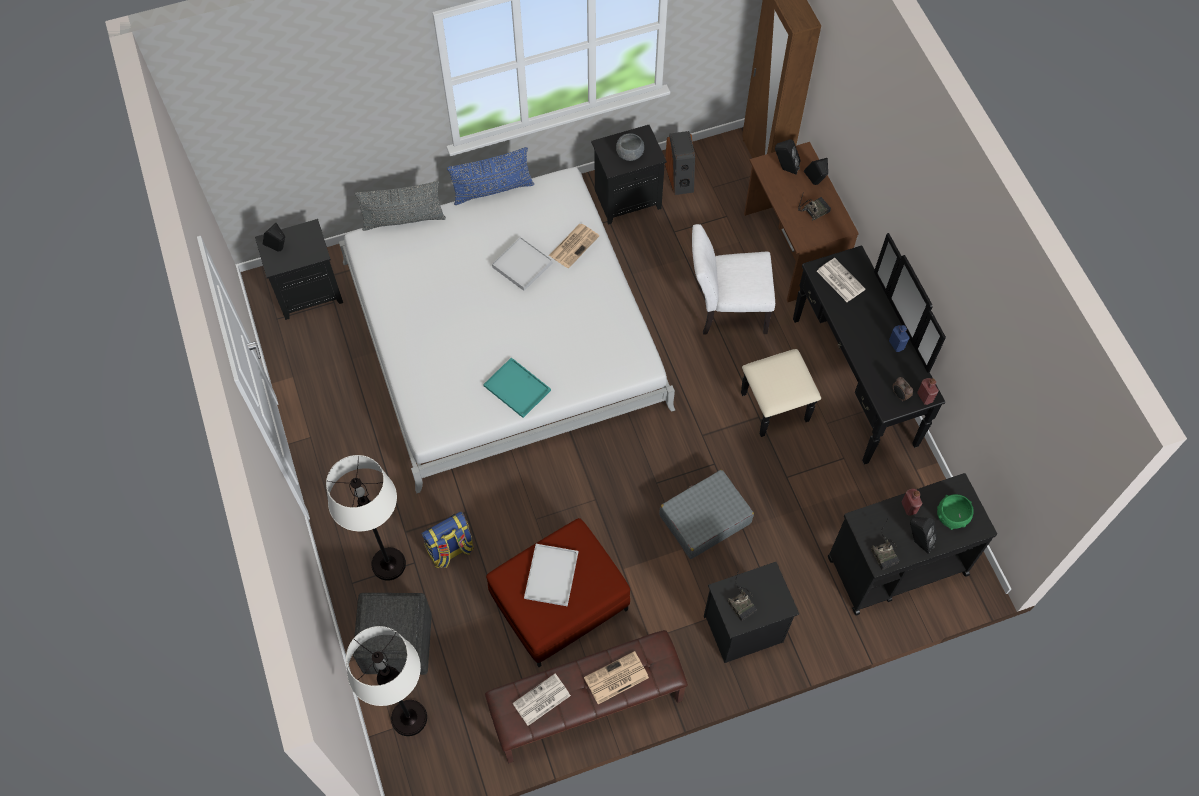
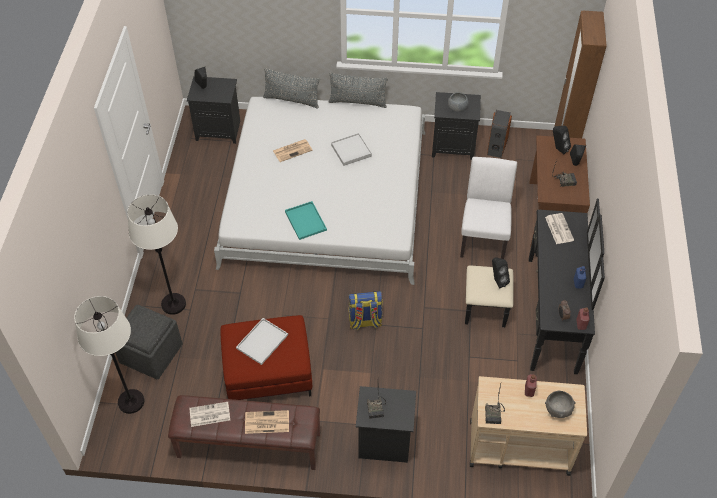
camera: 25 degrees right, 10 degrees down
backpack [421,511,474,568] -> backpack moved to [349,291,383,330]
blue pillow [447,147,534,205] -> grey pillow [329,73,388,108]
newspaper [549,224,599,268] -> newspaper moved to [273,139,313,162]
grey suitcase [659,470,754,559] -> none
white chair [692,224,775,335] -> white chair turned 75 degrees clockwise [460,157,517,259]
black cart [828,473,997,615] -> beige cart [470,376,587,476]
black speaker [910,517,938,554] -> black speaker moved to [492,257,510,289]
green bowl [937,494,974,530] -> grey bowl [545,390,576,418]

